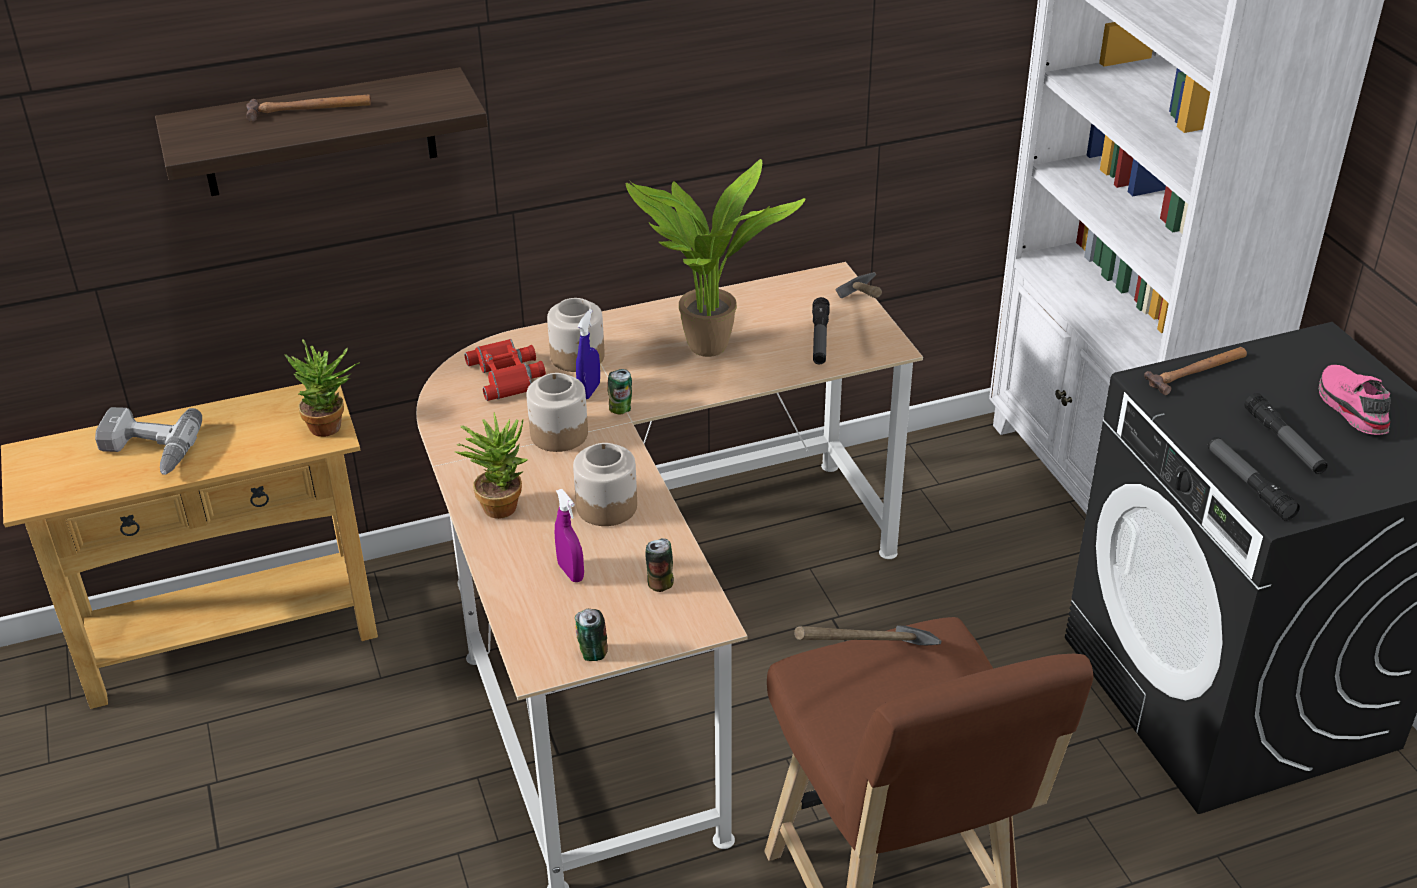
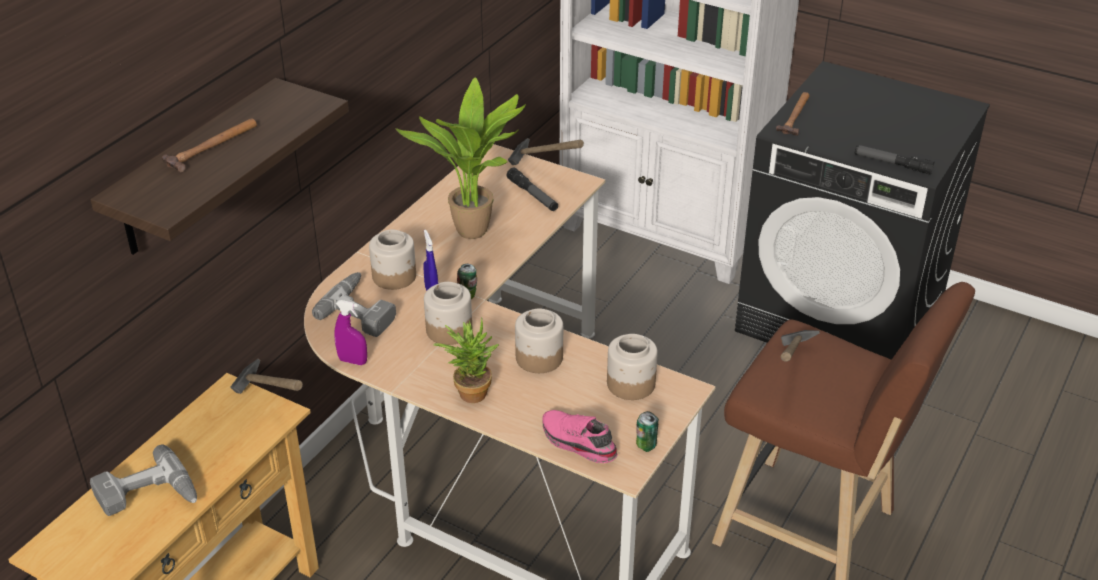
camera: 40 degrees left, 0 degrees up
potted plant [284,340,360,437] -> hammer [231,359,303,394]
red binoculars [464,339,546,401] -> power drill [312,272,396,337]
purple spray bottle [555,489,584,582] -> purple spray bottle moved to [334,300,367,365]
can [646,538,674,592] -> jar [607,334,658,400]
flashlight [1244,393,1328,474] -> none
pink shoe [1319,365,1391,435] -> pink shoe moved to [542,410,618,463]

